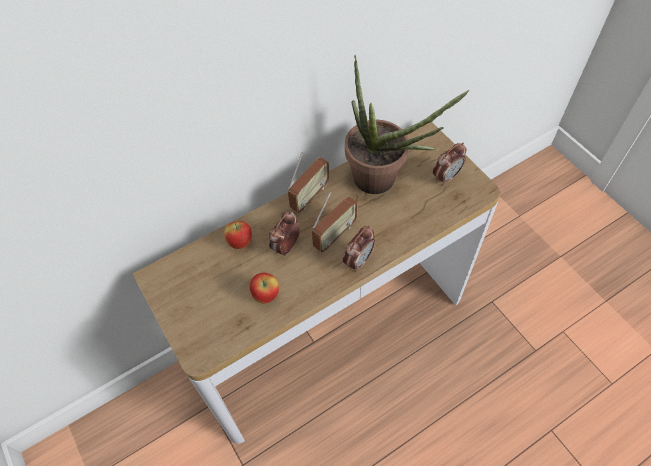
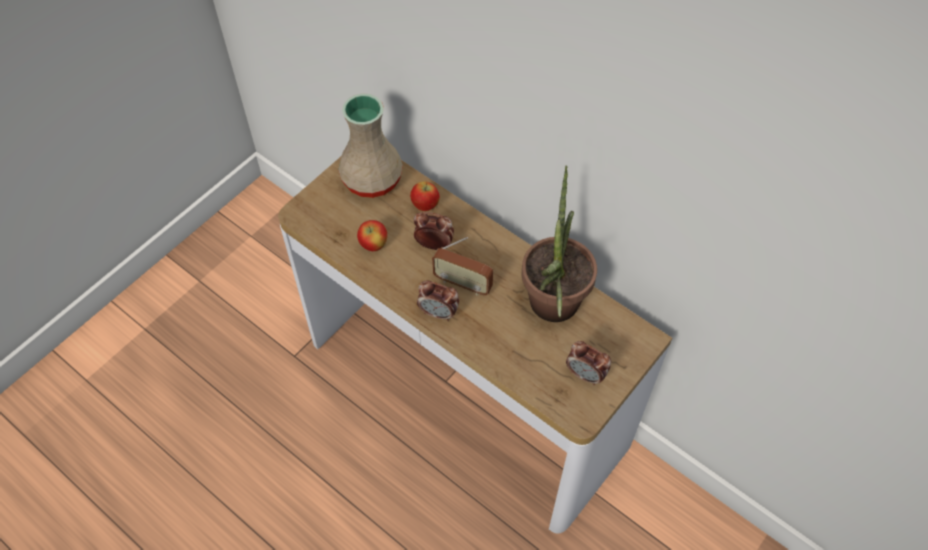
camera: 70 degrees right, 0 degrees up
radio [288,152,329,213] -> none
none -> beige vase [338,93,403,198]

